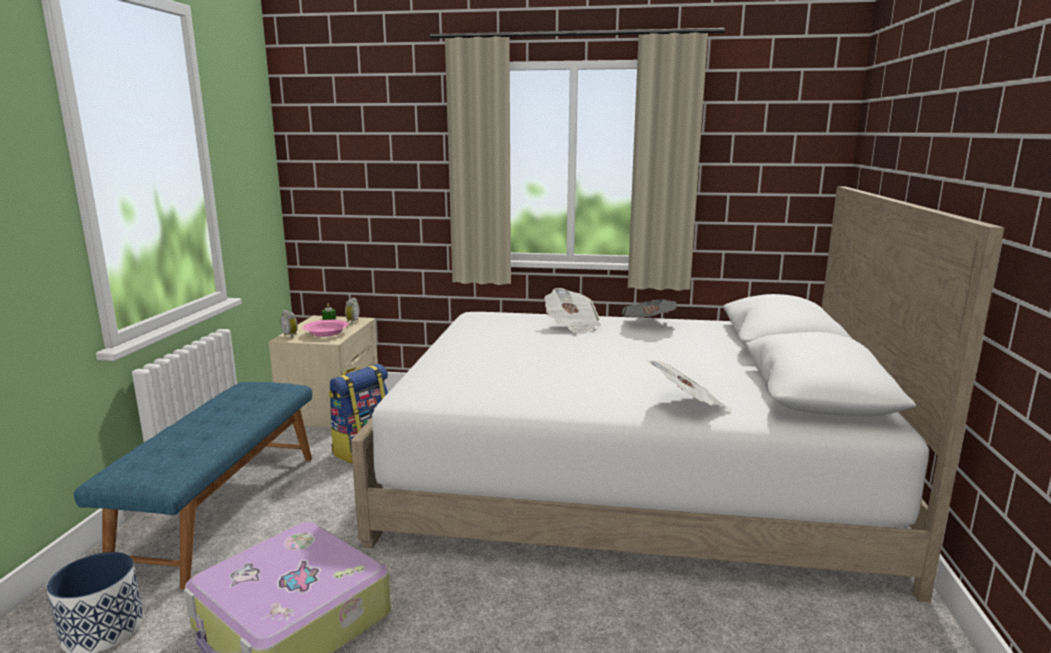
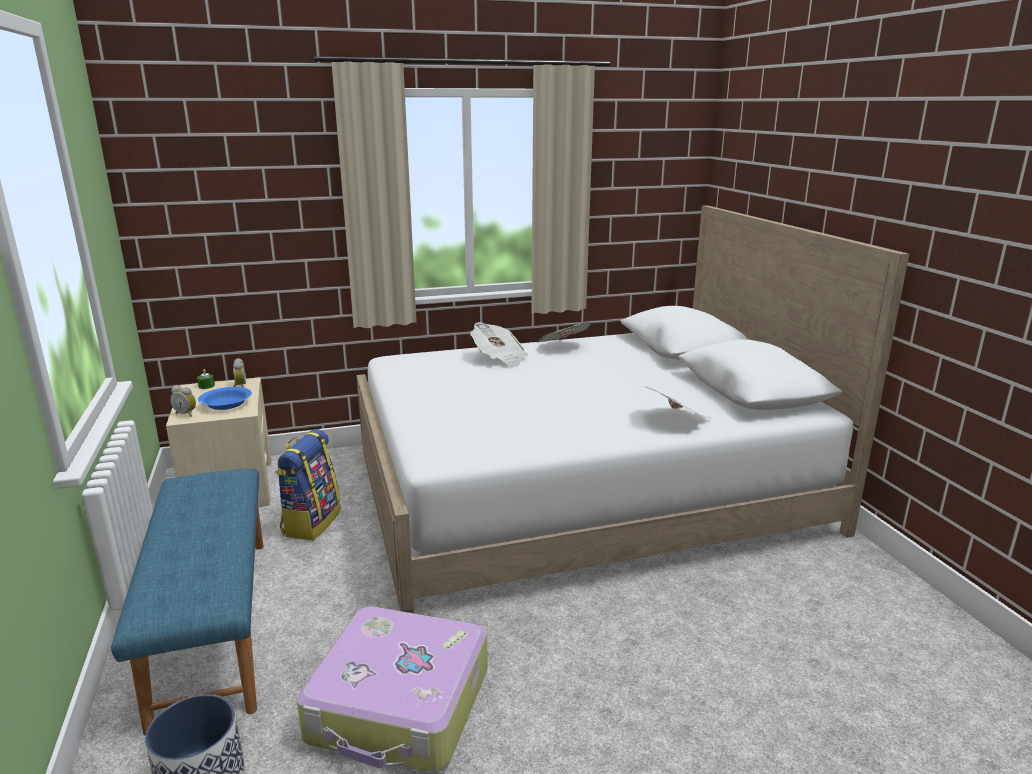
camera: 25 degrees left, 5 degrees up
pink bowl [303,320,348,337] -> blue bowl [198,387,252,410]

